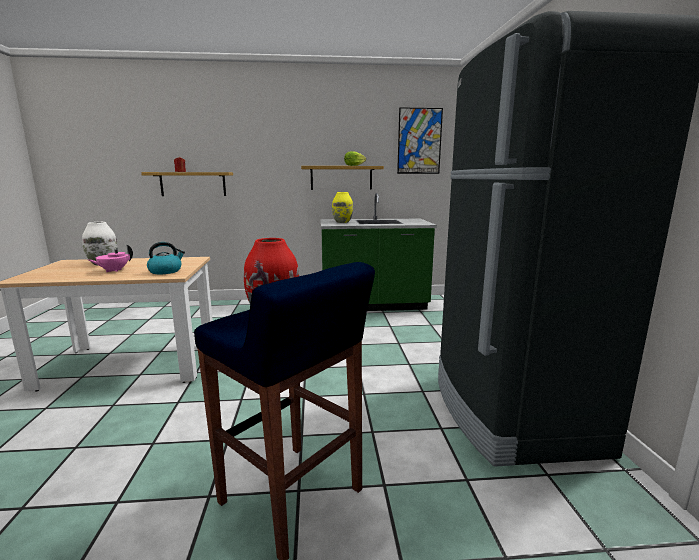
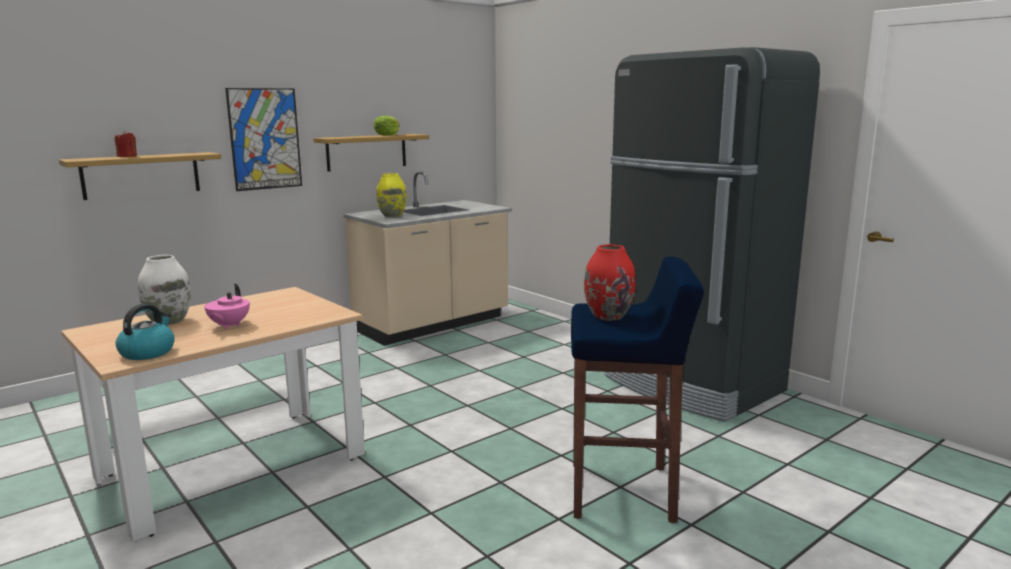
camera: 35 degrees left, 0 degrees up
kettle [147,242,185,274] -> kettle moved to [115,304,175,360]
green counter [320,193,437,311] -> beige counter [343,171,512,346]
picture [397,107,443,174] -> picture moved to [225,88,302,191]

